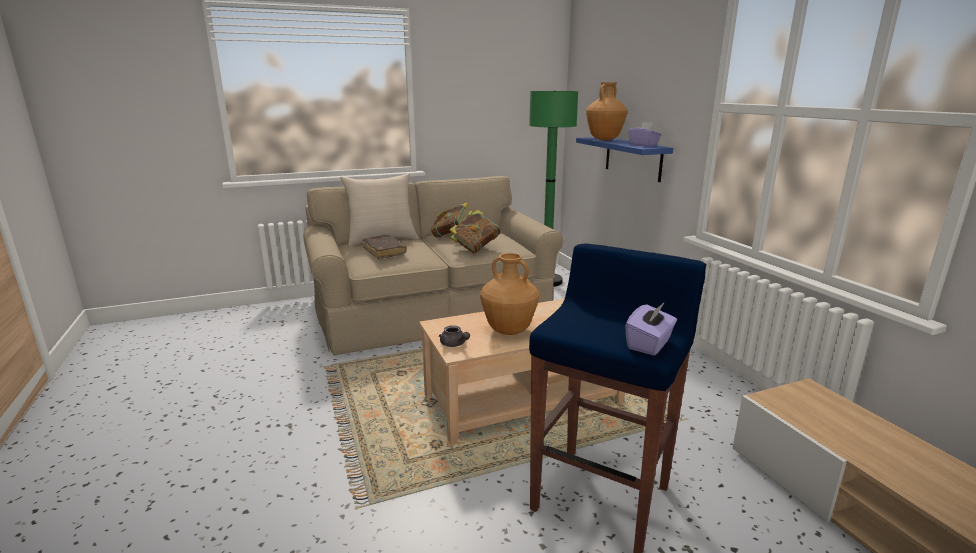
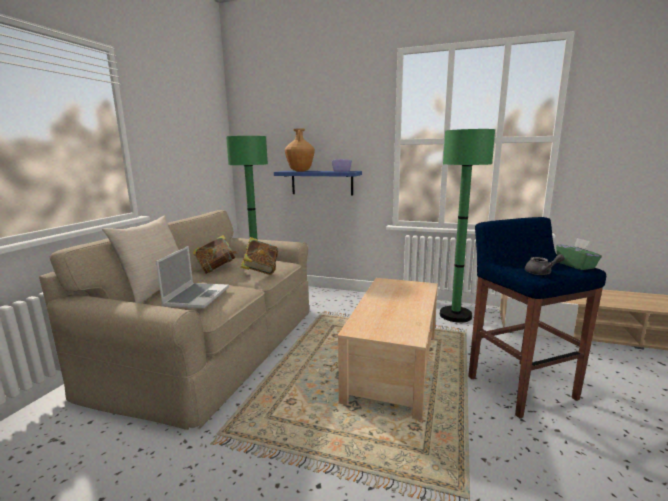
camera: 50 degrees left, 5 degrees down
brown book [363,235,407,259] -> laptop [156,246,229,309]
grey teapot [439,325,470,347] -> grey teapot moved to [525,254,565,275]
brown vase [480,253,539,335] -> none
purple tissue box [625,302,677,356] -> green tissue box [556,238,602,270]
none -> green floor lamp [440,129,495,323]

